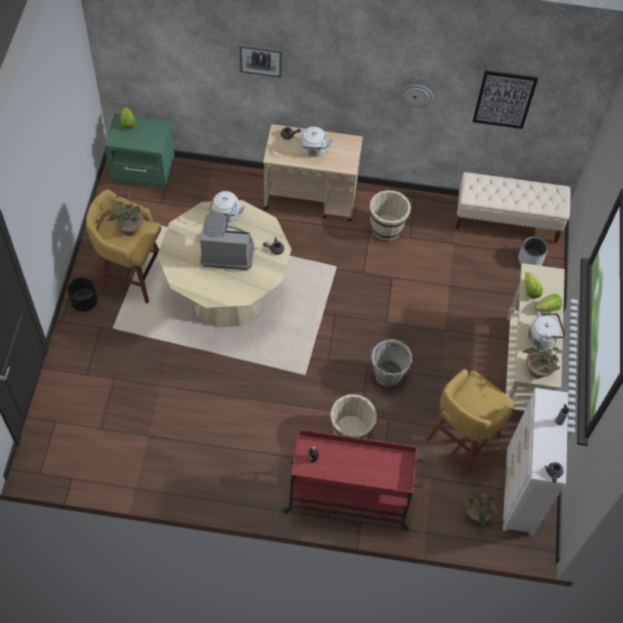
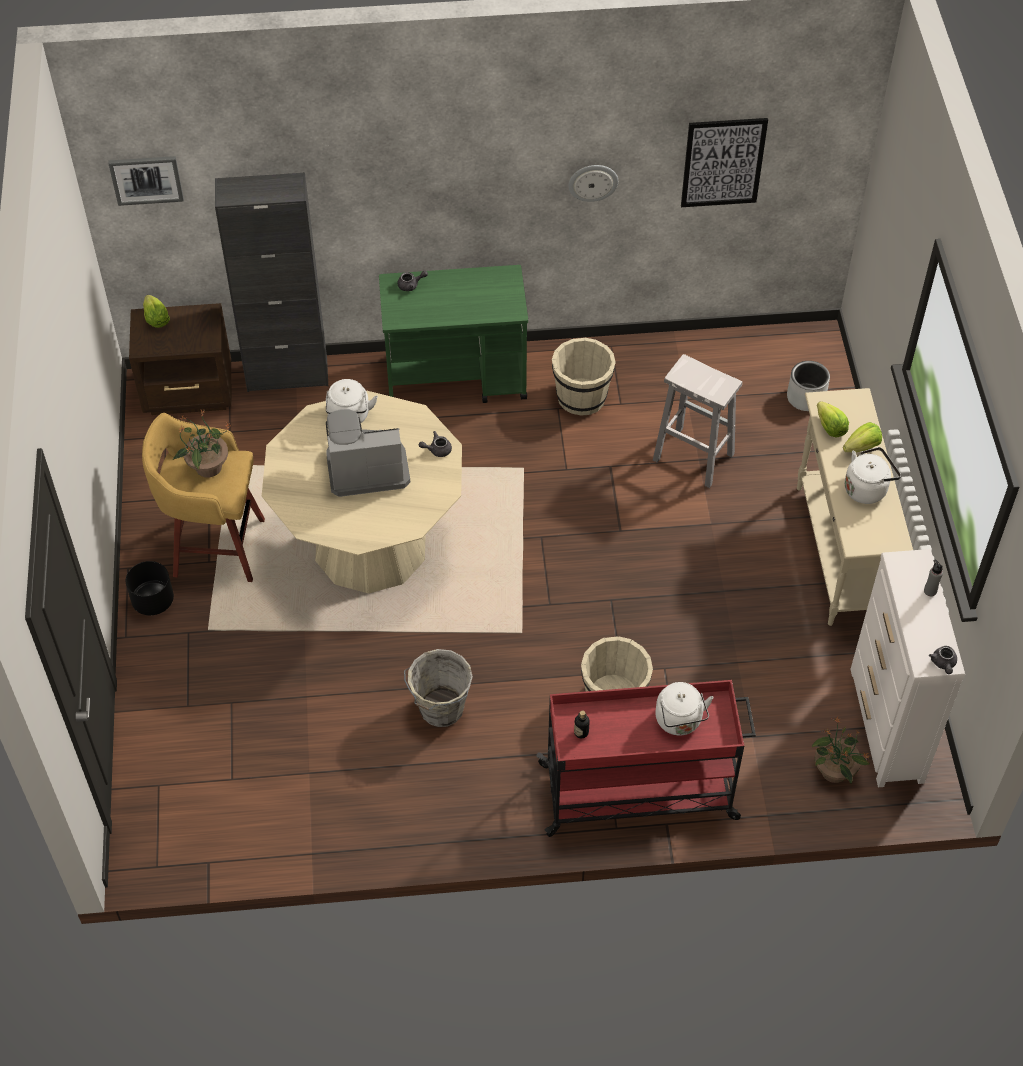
camera: 10 degrees left, 5 degrees down
green nightstand [104,114,174,188] -> brown nightstand [129,303,232,415]
picture [239,44,283,78] -> picture moved to [108,156,184,206]
beige cart [263,124,363,221] -> green cart [379,265,528,403]
white kettle [301,127,333,157] -> white kettle moved to [655,682,714,736]
grey bucket [370,339,412,387] -> grey bucket moved to [404,649,473,727]
yellow stool [426,369,515,474] -> none
beige bench [455,172,571,243] -> none
potted plant [523,335,563,378] -> none
none -> black cabinet [215,173,328,392]
none -> white stool [653,354,742,488]

